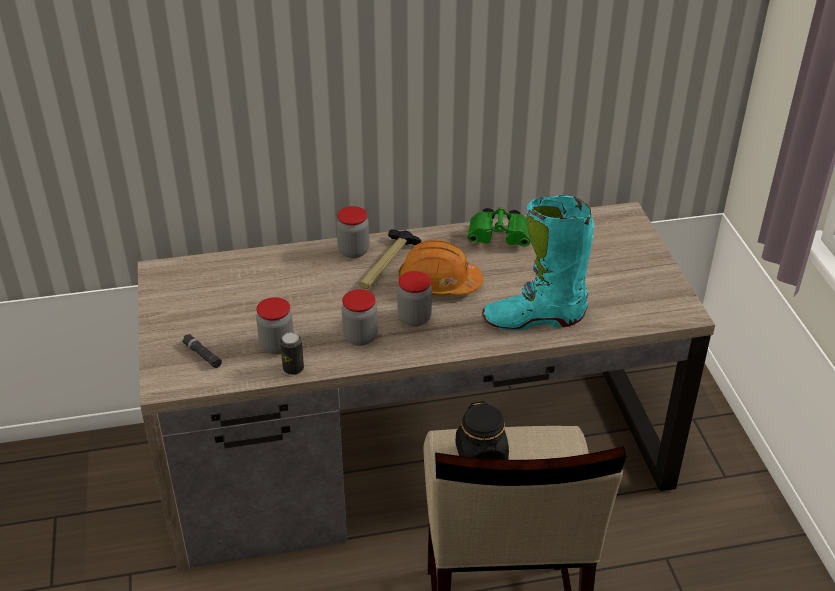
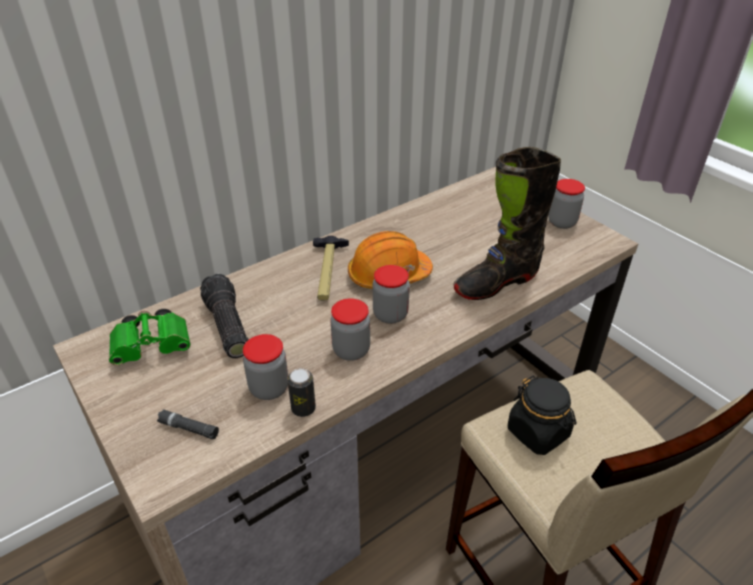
camera: 25 degrees left, 0 degrees up
jar [336,206,369,258] -> jar moved to [548,179,585,229]
green binoculars [467,206,531,246] -> green binoculars moved to [109,309,191,366]
turquoise boot [482,195,594,331] -> black boot [453,147,561,300]
none -> flashlight [200,274,249,358]

